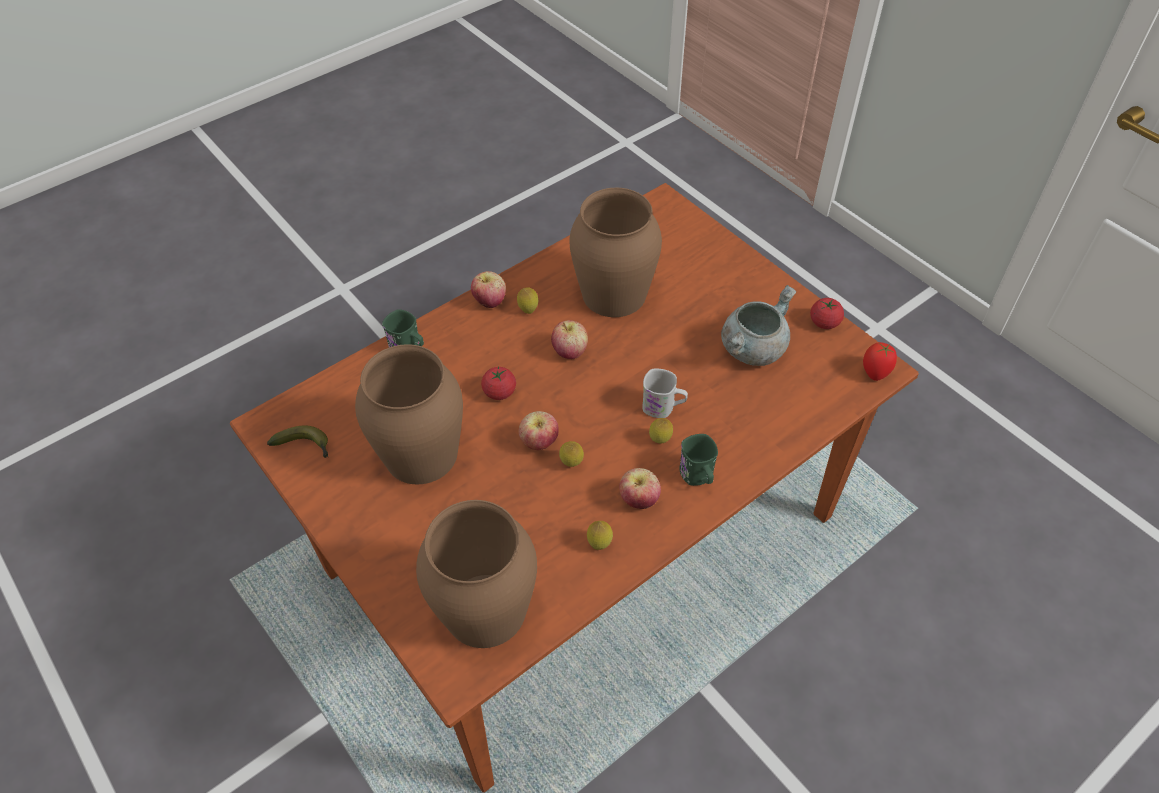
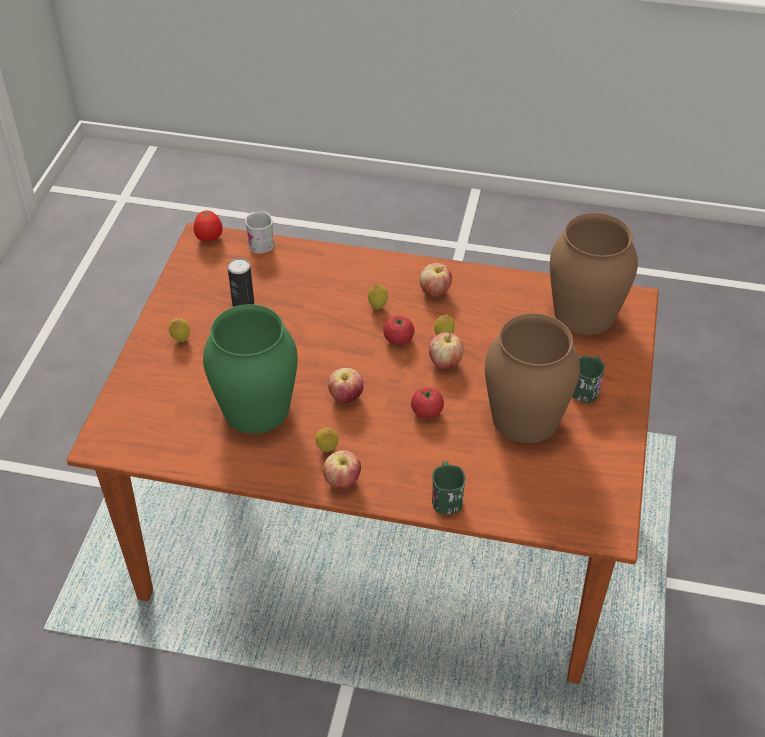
camera: 130 degrees left, 5 degrees down
banana [267,425,328,458] -> none
brown vase [569,188,662,317] -> green vase [203,304,298,434]
lemon [587,521,613,550] -> lemon moved to [169,318,190,342]
white mug [642,369,688,418] -> white mug moved to [245,212,274,254]
green mug [679,434,718,486] -> green mug moved to [572,356,605,403]
grey cooking pot [721,285,796,366] -> can [228,258,254,307]
tomato [810,298,844,329] -> tomato moved to [383,316,415,345]

